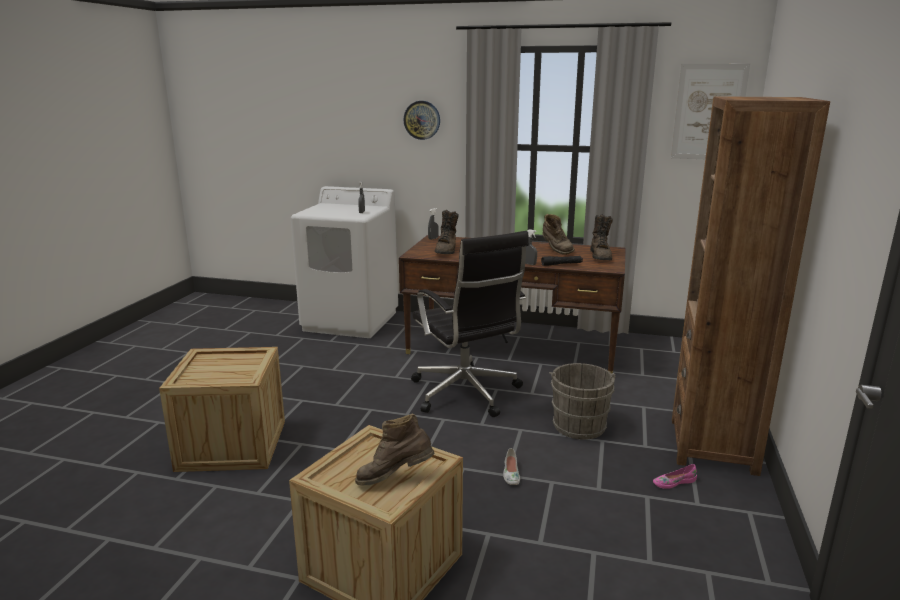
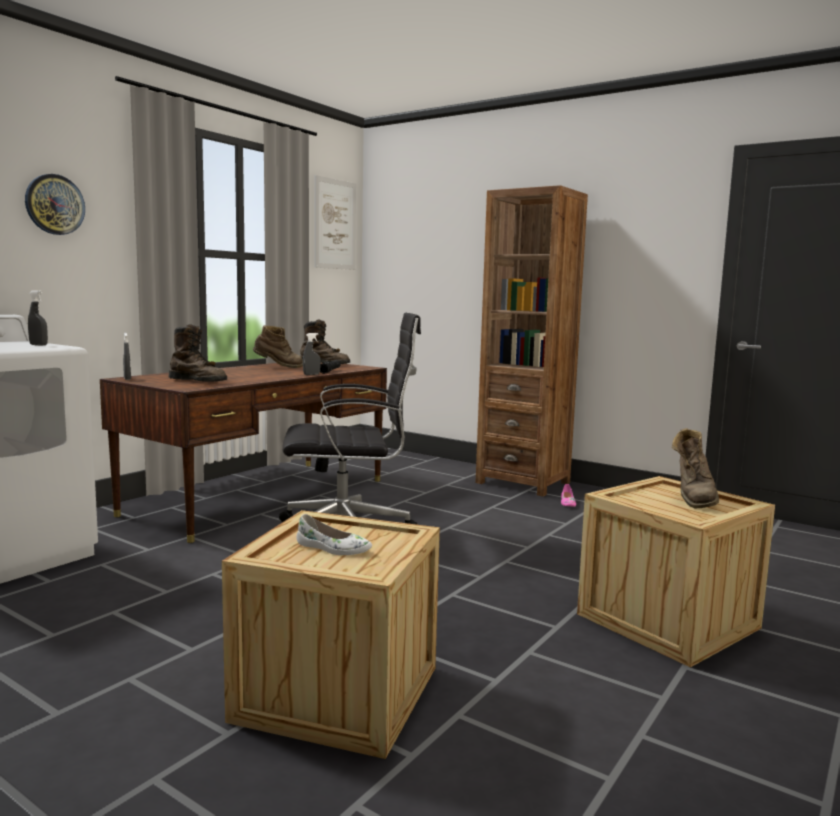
camera: 70 degrees left, 10 degrees down
white shoe [503,448,520,485] -> white shoe moved to [296,514,372,555]
grey bucket [549,363,616,440] -> none

